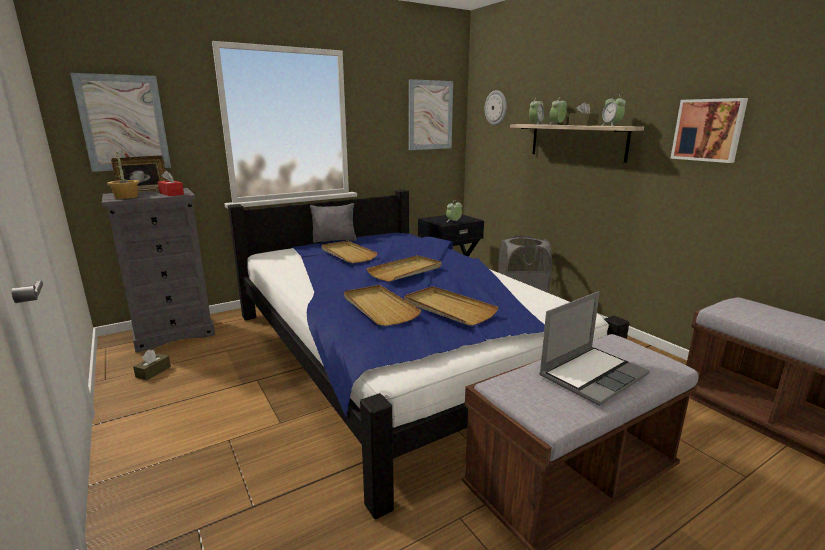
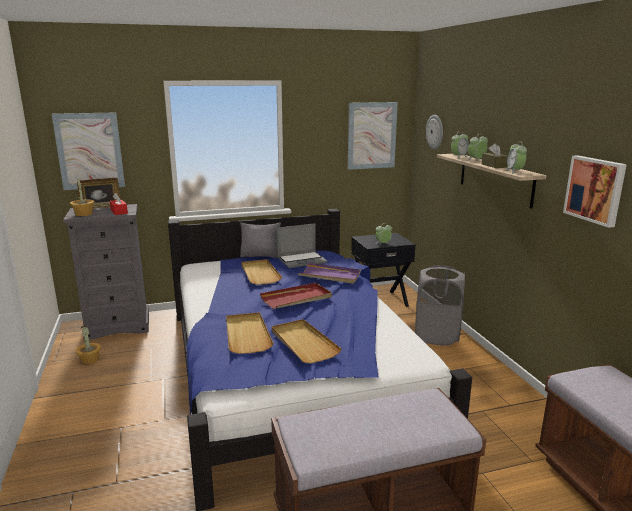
camera: 15 degrees right, 0 degrees up
brown tissue box [133,350,171,381] -> potted plant [76,325,101,364]
beige tray [367,255,441,282] -> red tray [260,283,332,309]
laptop [539,291,650,406] -> laptop moved to [277,223,327,268]
none -> purple tray [298,263,361,284]

